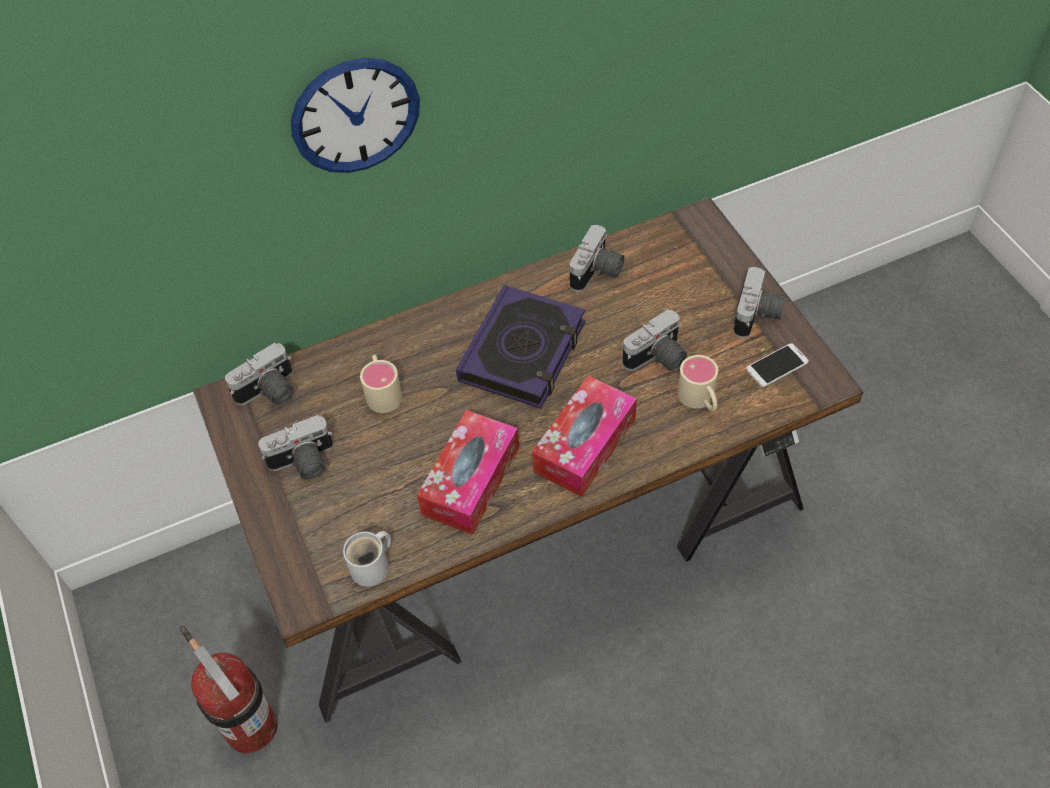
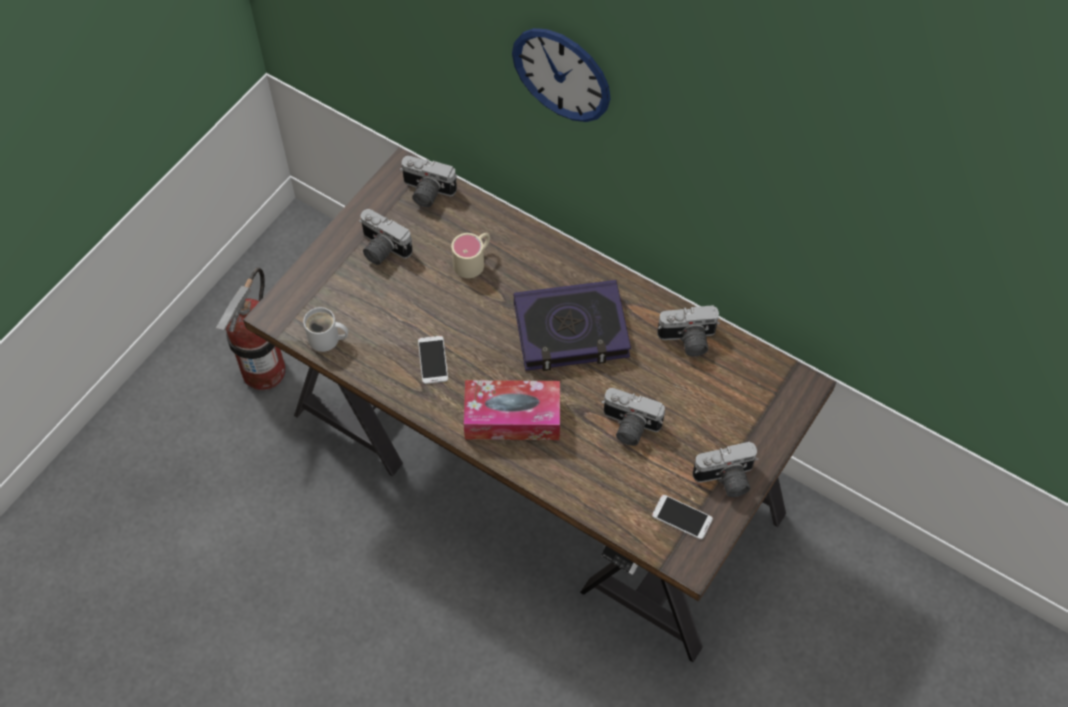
camera: 55 degrees right, 5 degrees up
tissue box [417,410,519,535] -> phone [418,336,448,384]
beige mug [677,355,718,411] -> none

